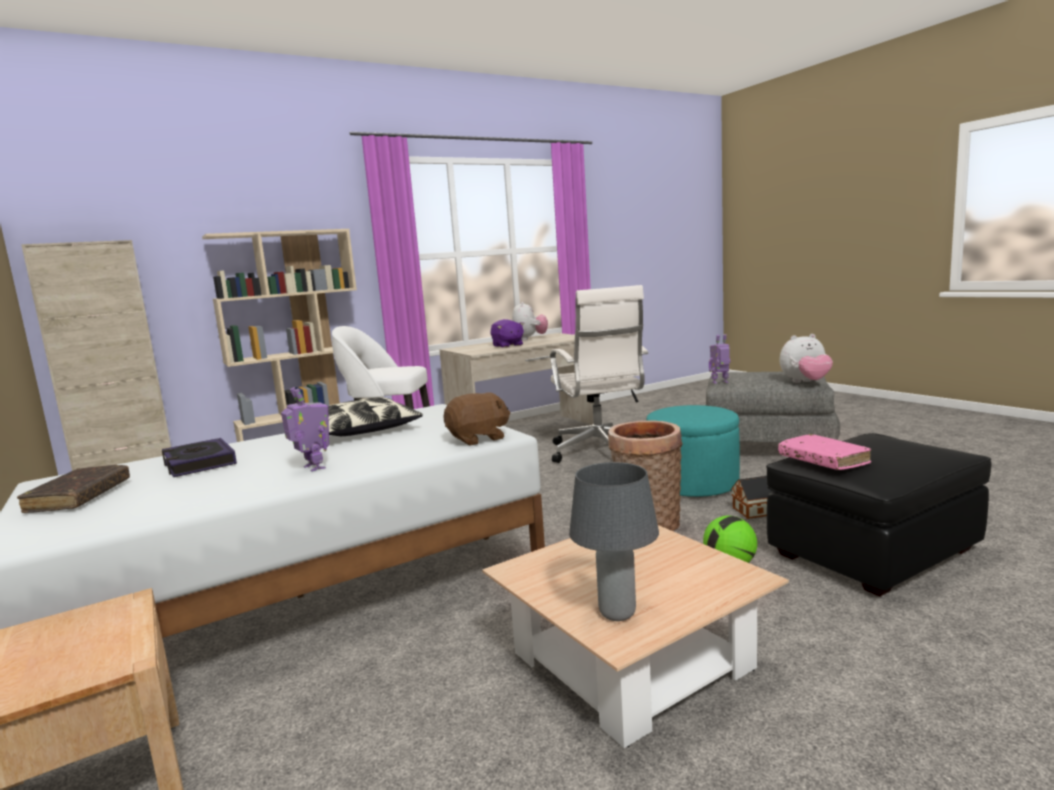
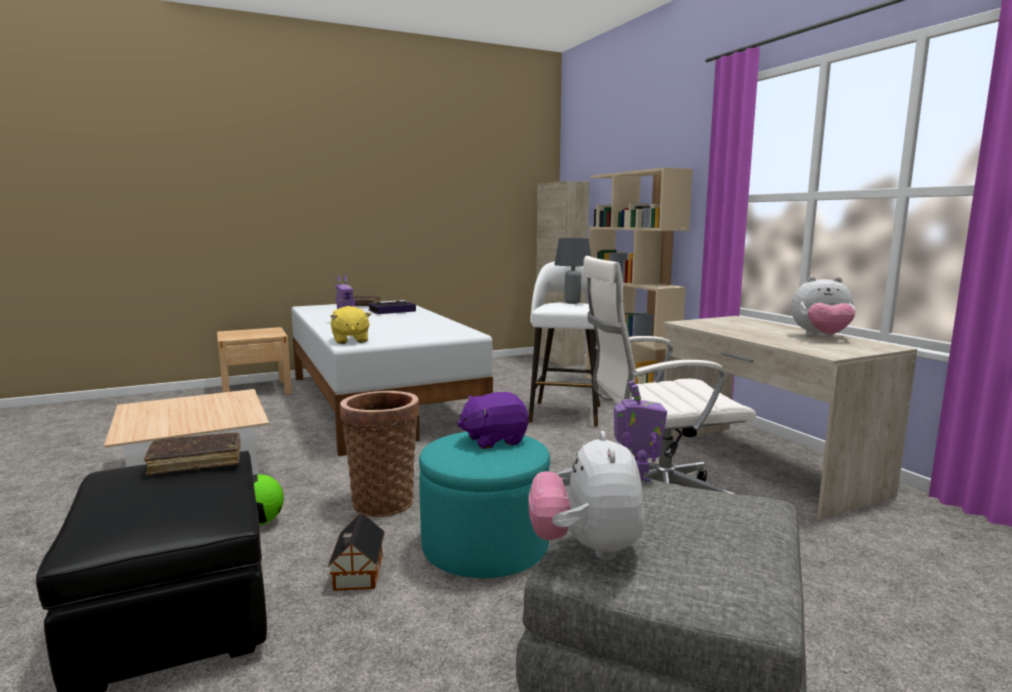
camera: 95 degrees right, 0 degrees up
pillow [328,397,423,436] -> none
brown plush toy [443,393,510,445] -> yellow plush toy [330,306,371,344]
purple plush toy [491,319,524,348] -> purple plush toy moved to [457,392,529,449]
grey table lamp [569,462,659,621] -> grey table lamp moved to [554,238,591,304]
pink book [778,434,871,470] -> brown book [144,433,241,476]

